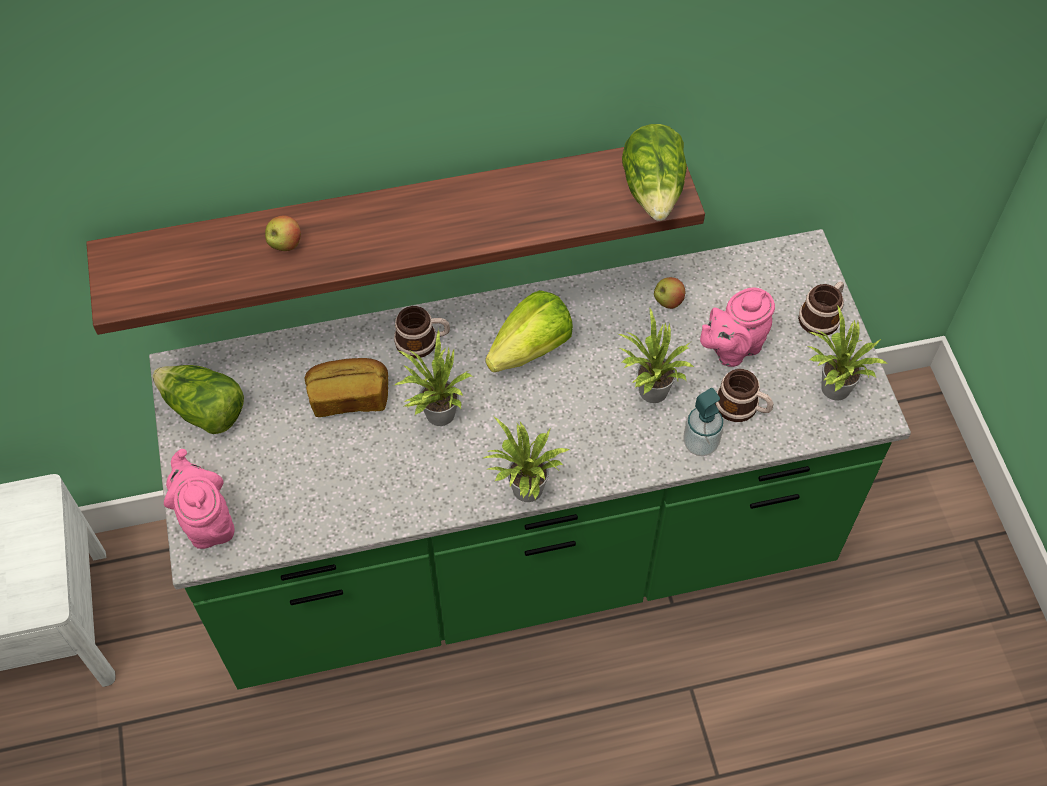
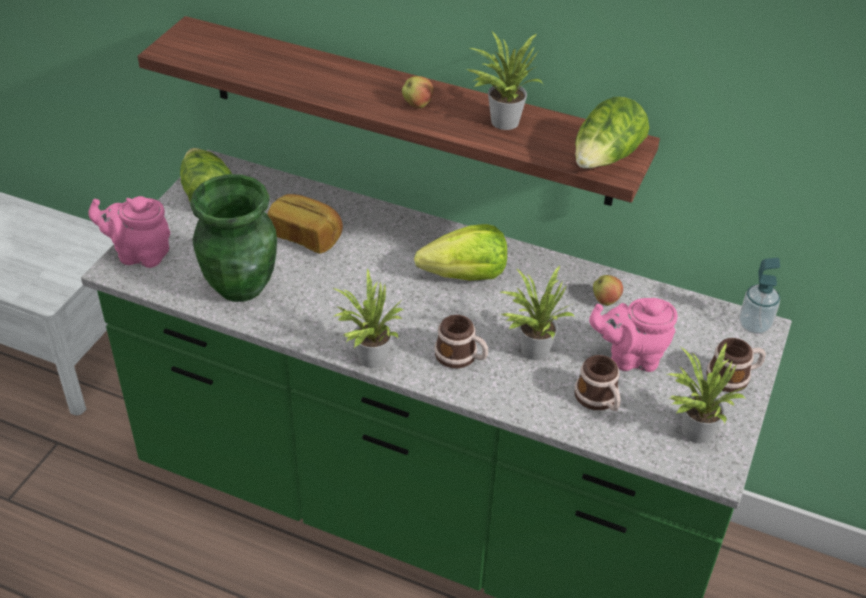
camera: 35 degrees right, 15 degrees down
pink teapot [164,449,235,549] -> pink teapot turned 90 degrees counterclockwise [88,196,170,268]
apple [265,215,301,251] -> apple moved to [402,76,434,108]
mug [394,306,450,358] -> mug moved to [434,315,488,368]
potted plant [395,329,472,426] -> potted plant moved to [467,32,543,130]
soap dispenser [683,388,724,456] -> soap dispenser moved to [739,258,780,334]
none -> green vase [190,174,277,302]

